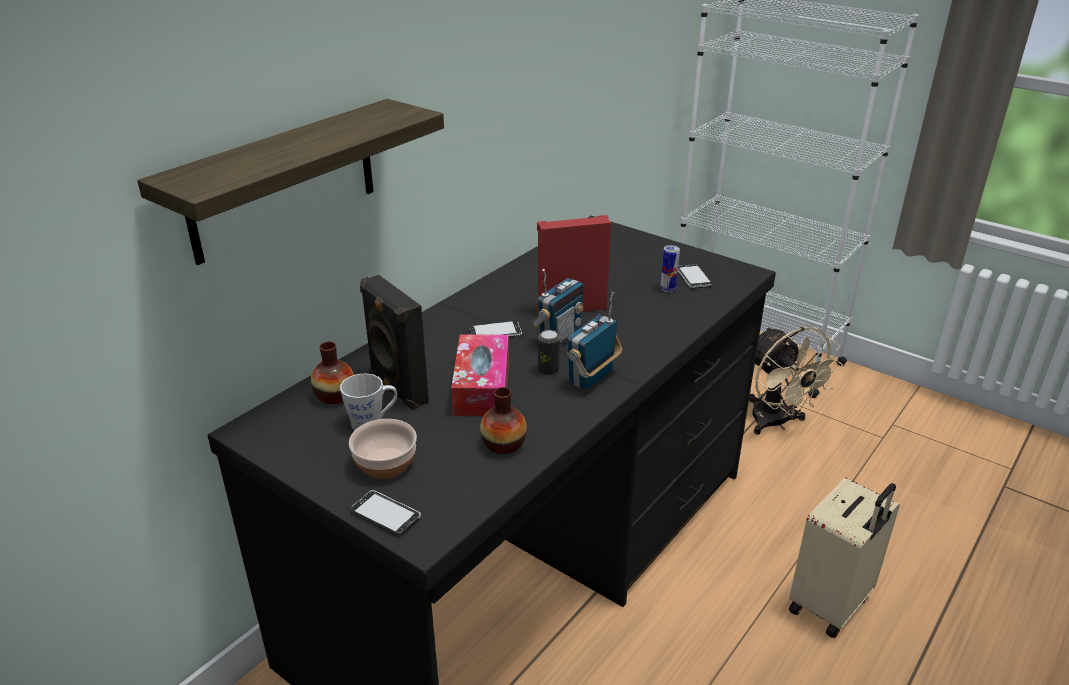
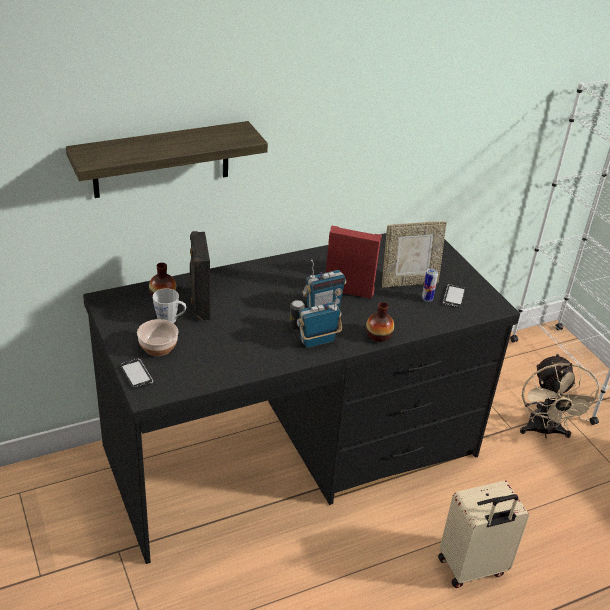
camera: 25 degrees right, 5 degrees up
tissue box [451,334,509,416] -> none
phone [469,321,522,337] -> none
vase [480,387,527,454] -> vase moved to [366,302,394,342]
none -> picture frame [382,221,447,288]

